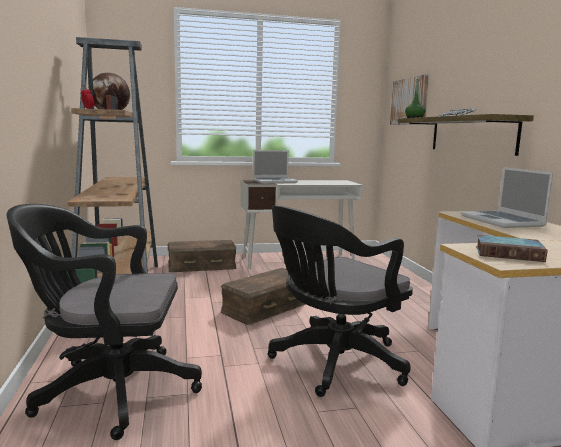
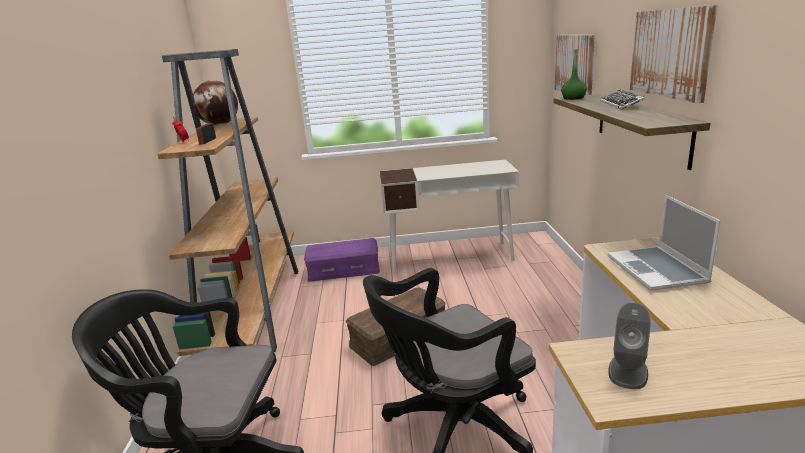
camera: 10 degrees right, 10 degrees up
brown storage box [168,240,237,272] -> purple storage box [304,238,380,282]
laptop [253,150,298,184] -> none
book [476,235,548,262] -> grey speaker [608,302,651,389]
none -> picture [630,5,718,103]

